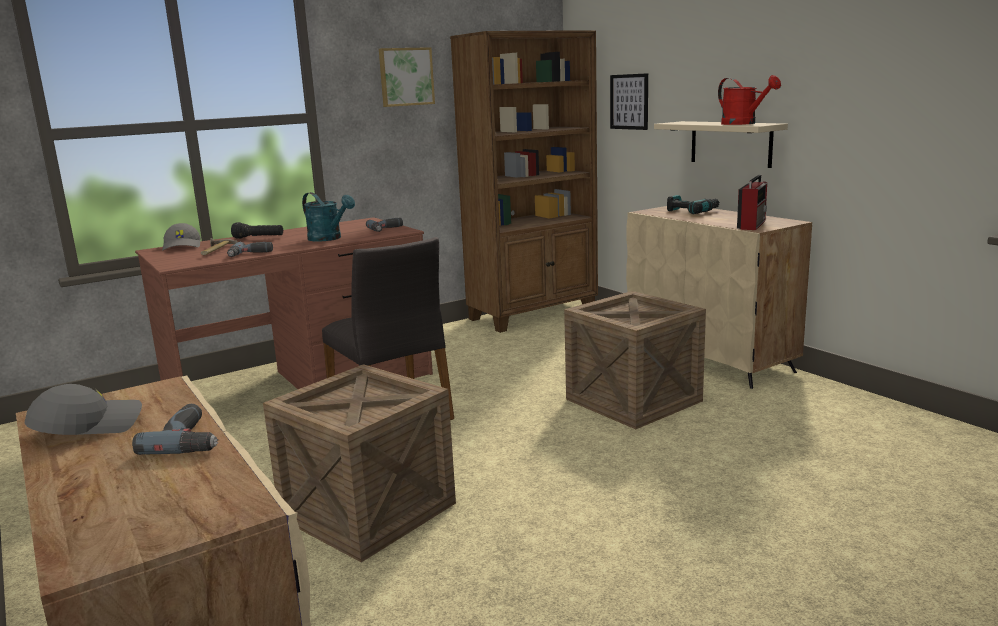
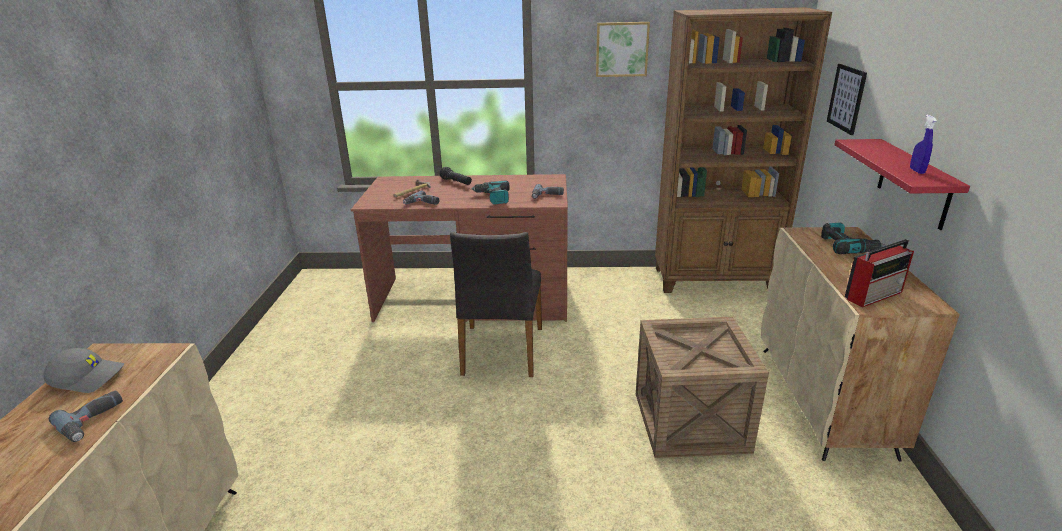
camera: 35 degrees right, 10 degrees up
grey cap [162,223,201,251] -> none
crate [263,364,456,562] -> none
turquoise watering can [302,192,355,242] -> power drill [471,181,510,204]
beige shelf [654,121,788,168] -> red shelf [834,139,970,230]
red watering can [718,75,781,125] -> blue spray bottle [910,115,937,174]

